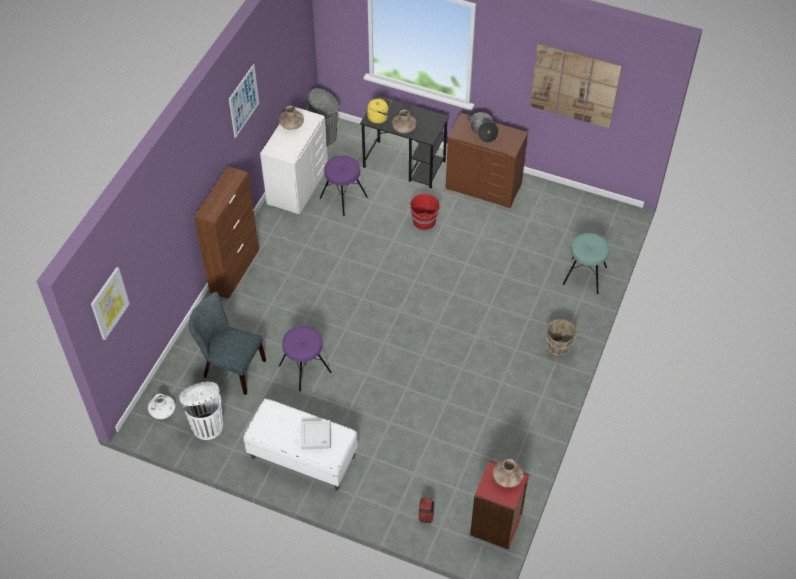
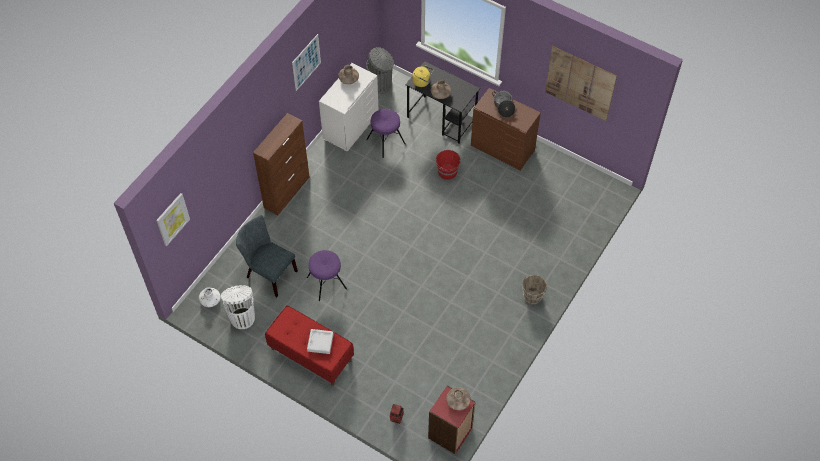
camera: 10 degrees right, 5 degrees up
white bench [243,399,358,490] -> red bench [265,306,354,386]
turquoise stool [563,233,610,294] -> none

